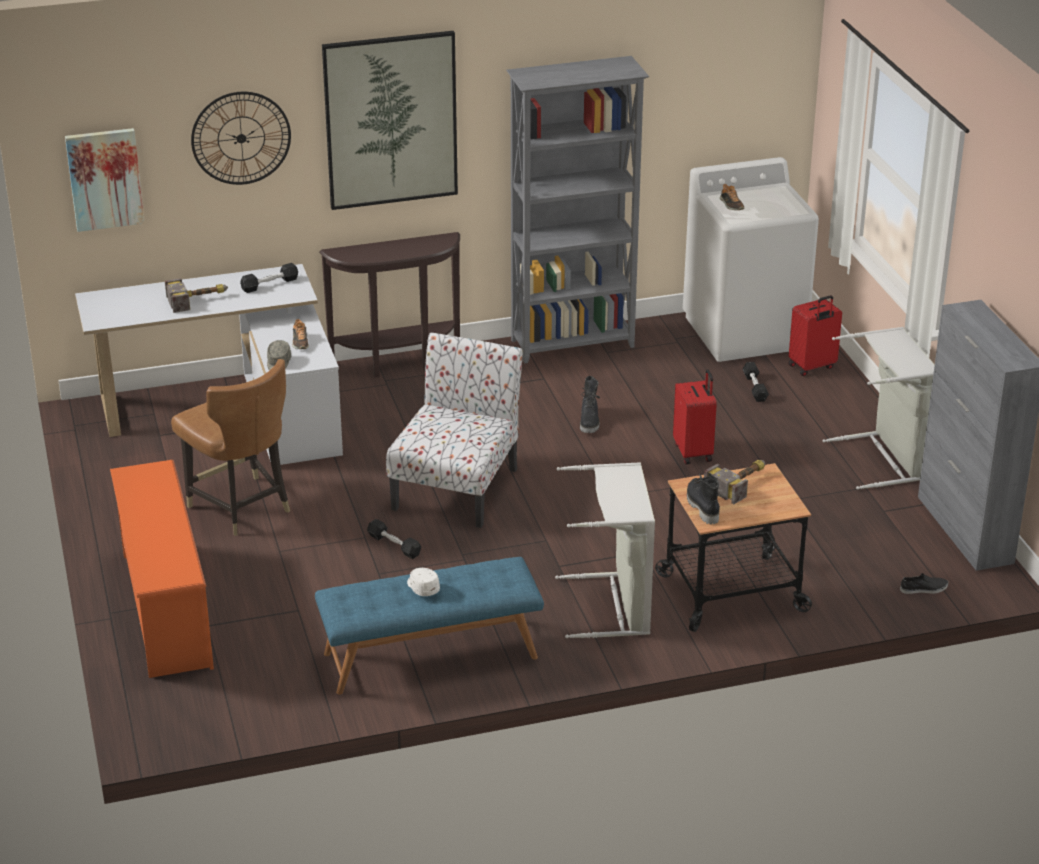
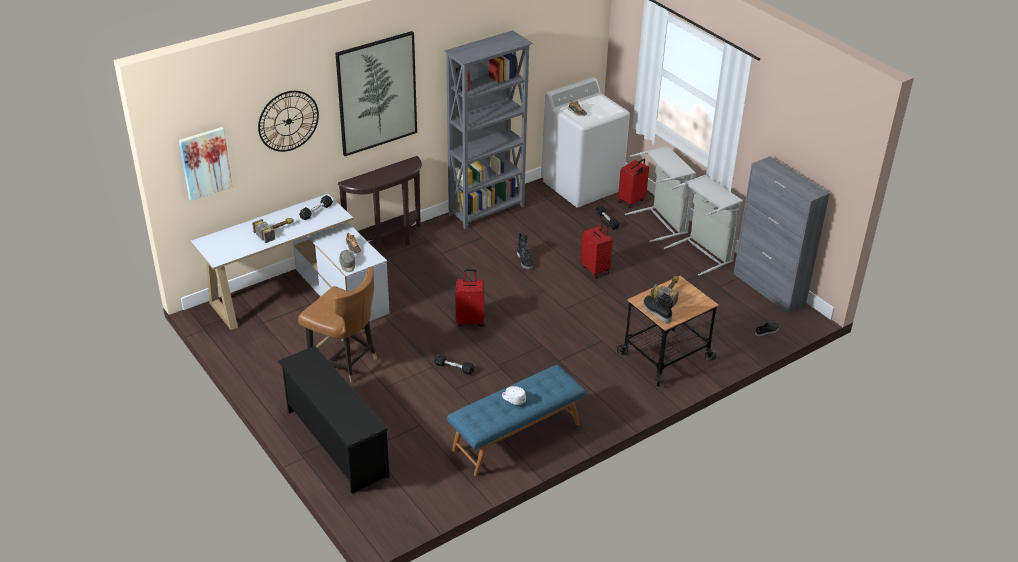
camera: 20 degrees left, 5 degrees up
orange shoe rack [110,460,214,678] -> black shoe rack [278,346,390,493]
chair [386,332,523,528] -> red suitcase [455,269,485,327]
grey laundry basket [555,462,655,638] -> grey laundry basket moved to [625,146,696,242]

